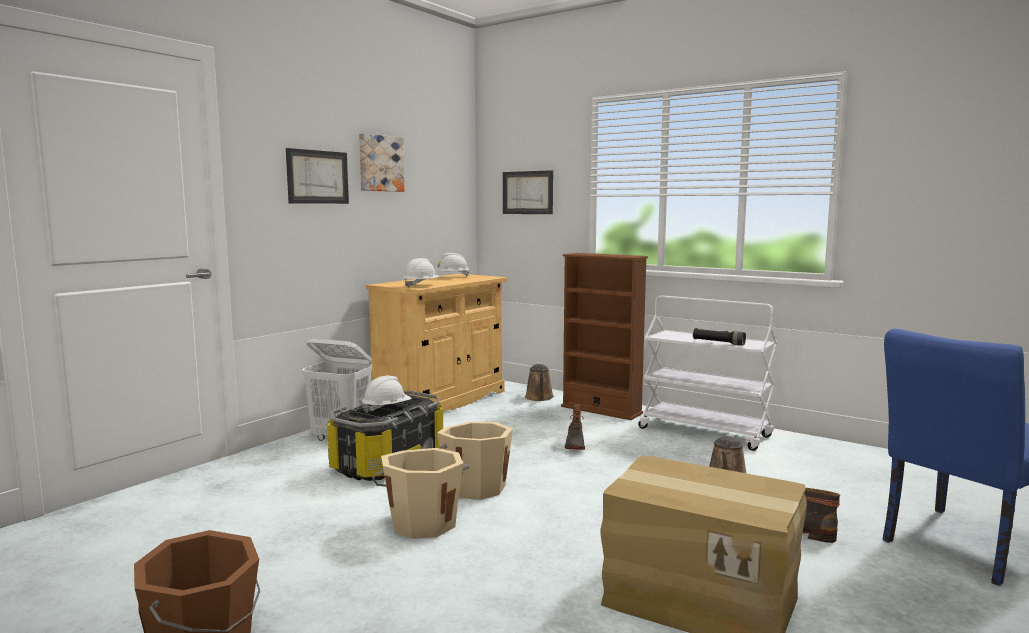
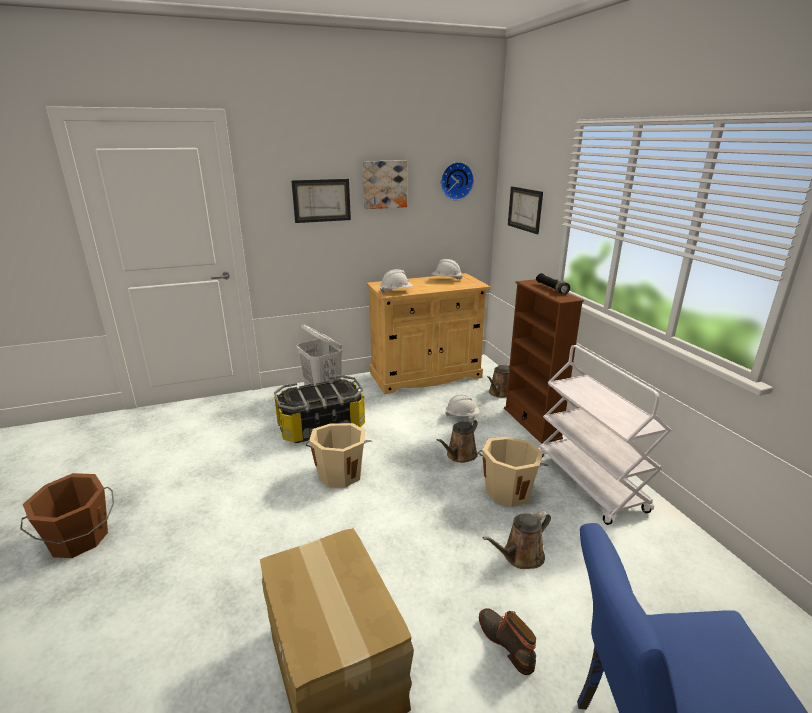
camera: 35 degrees right, 15 degrees up
white hard hat [362,376,412,413] -> white hard hat moved to [446,394,480,417]
beige bucket [372,448,470,539] -> beige bucket moved to [478,437,548,507]
boot [565,404,585,450] -> brown watering can [437,419,478,463]
black flashlight [693,328,746,346] -> black flashlight moved to [536,273,570,294]
none -> wall clock [441,162,474,201]

